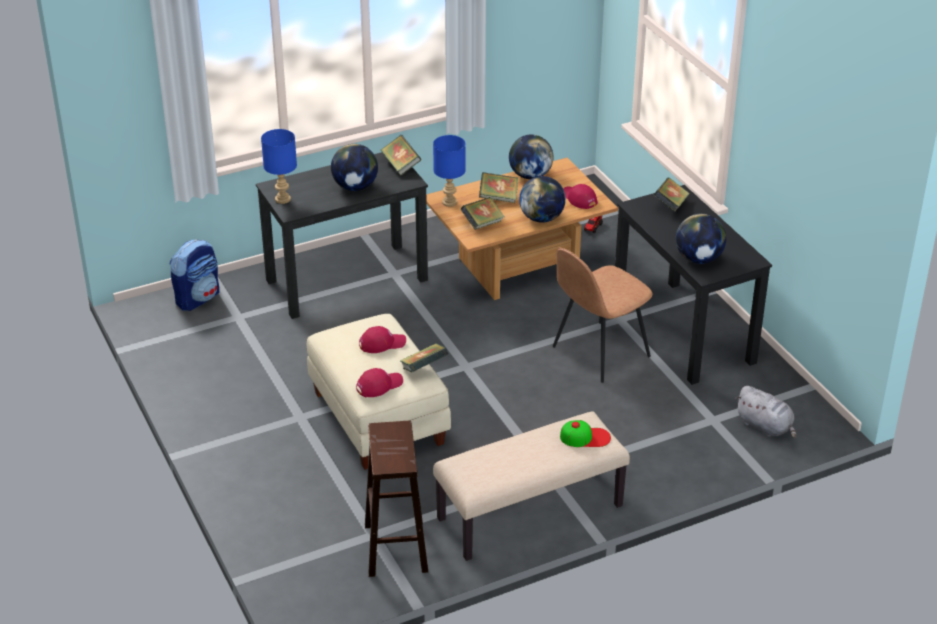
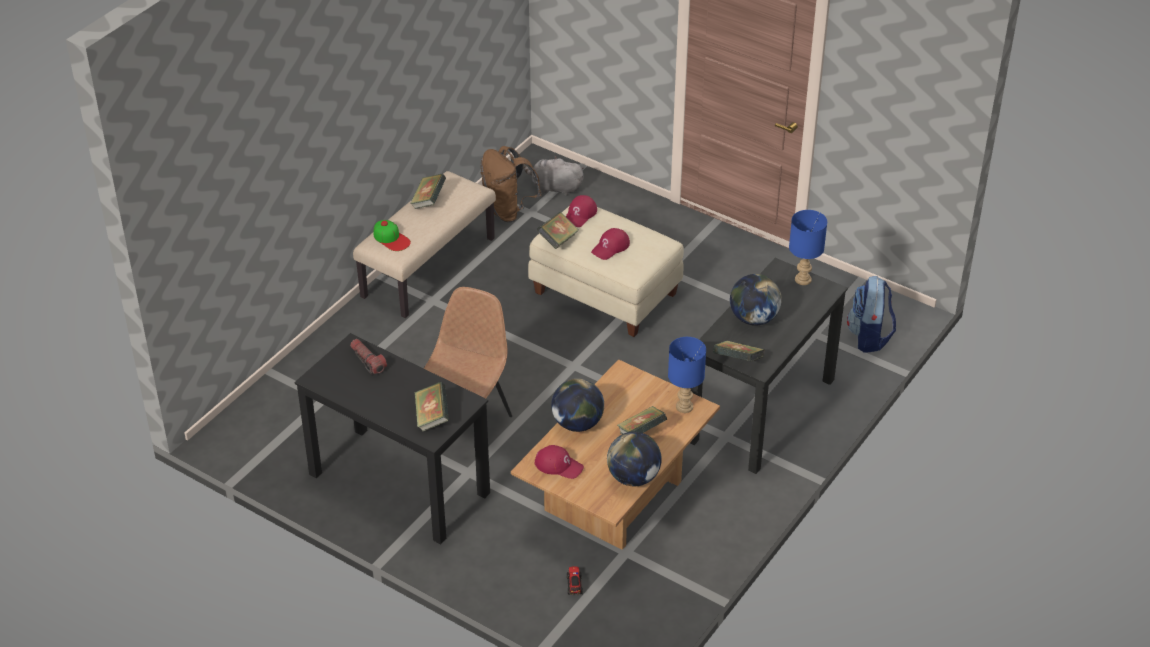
camera: 150 degrees right, 5 degrees up
brown stool [365,421,428,577] -> brown backpack [481,146,542,222]
book [461,197,505,230] -> book moved to [410,174,446,209]
cap [560,420,611,447] -> cap turned 105 degrees counterclockwise [374,220,411,251]
globe [676,214,726,264] -> flashlight [350,339,387,375]
grey plush toy [735,386,796,439] -> grey plush toy moved to [524,156,584,196]

